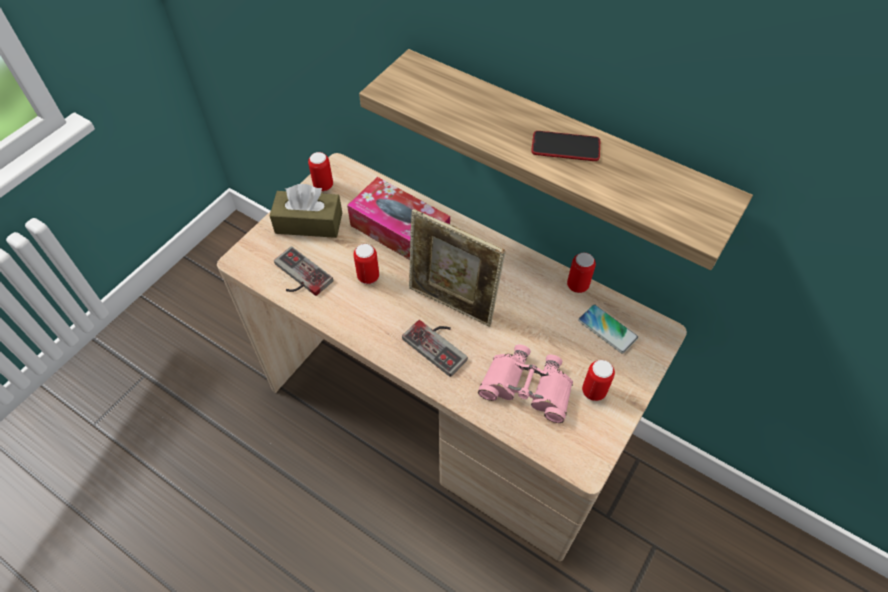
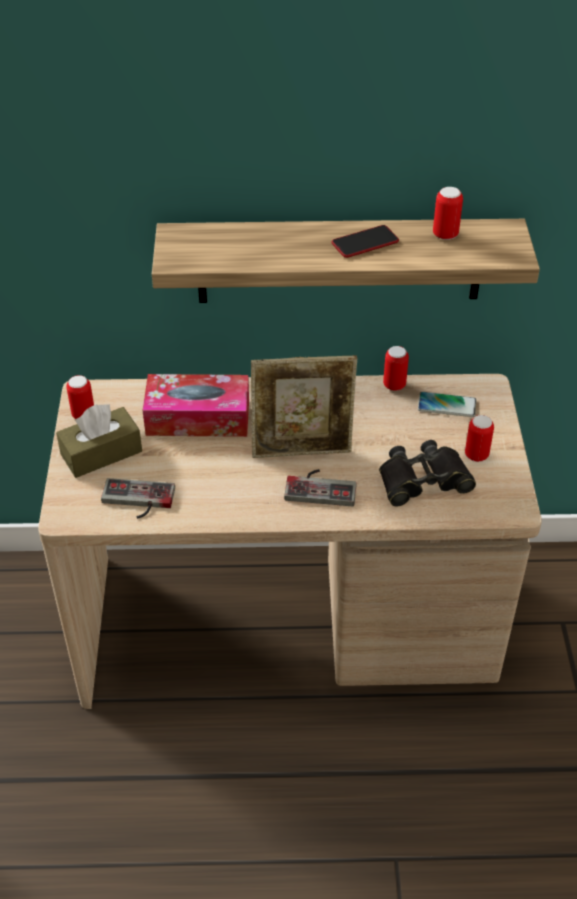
camera: 35 degrees left, 10 degrees down
can [354,244,379,284] -> can moved to [433,187,463,240]
pink binoculars [478,344,573,423] -> black binoculars [379,440,476,506]

